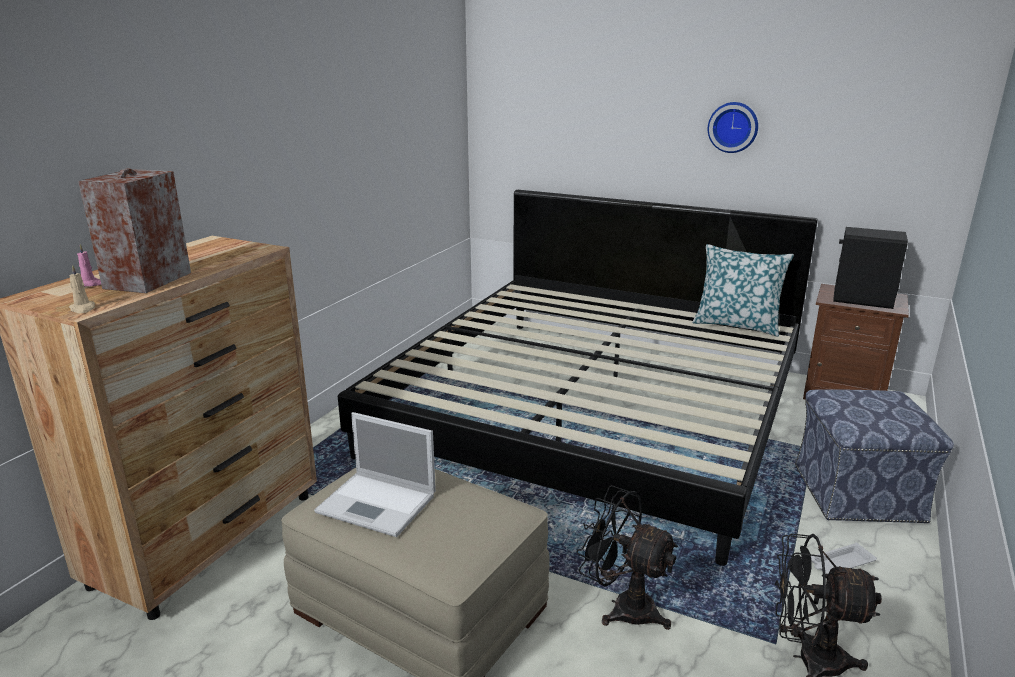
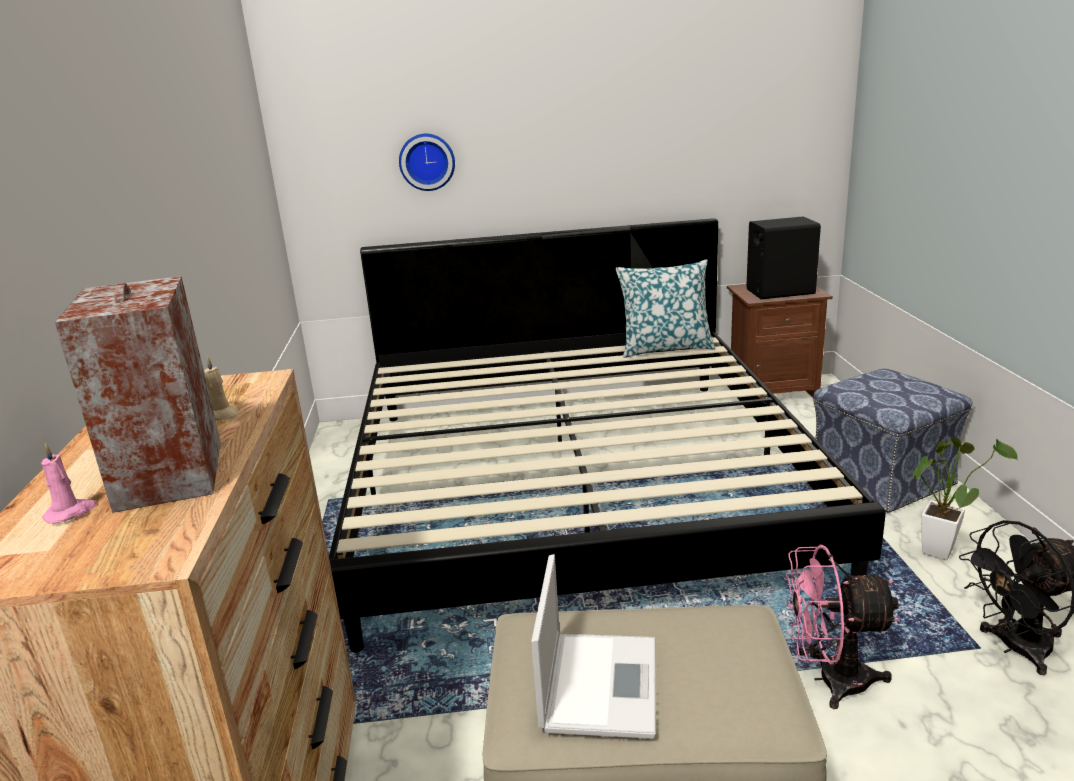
camera: 30 degrees left, 0 degrees up
beige candle [69,265,95,313] -> beige candle moved to [204,357,238,420]
laptop [314,412,436,537] -> laptop turned 75 degrees counterclockwise [531,554,655,739]
black fan [576,485,678,630] -> pink fan [785,545,899,709]
wall clock [708,102,758,153] -> wall clock moved to [399,134,455,191]
white tray [811,543,877,574] -> potted plant [911,437,1018,560]

